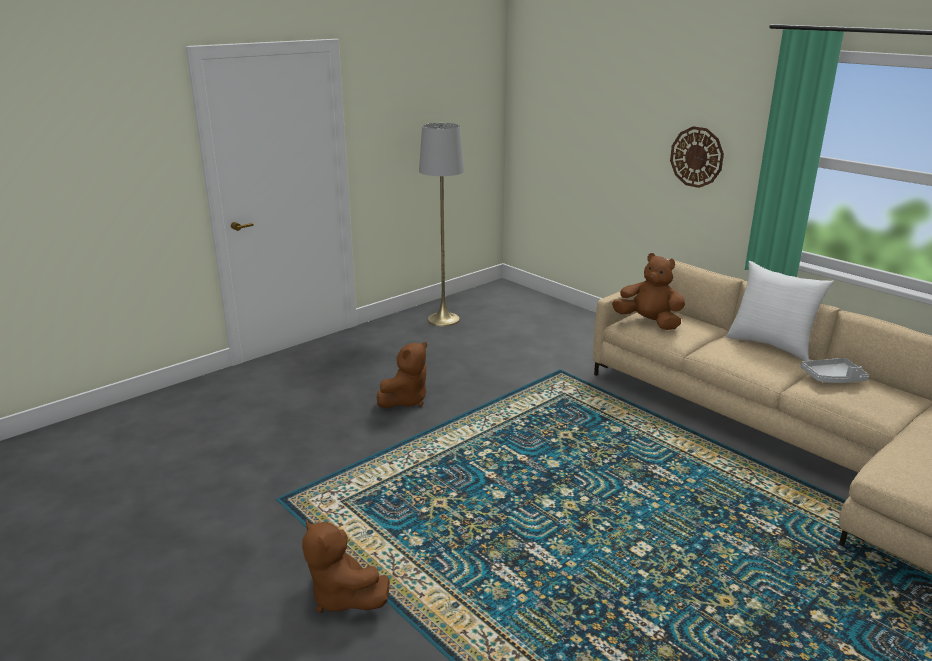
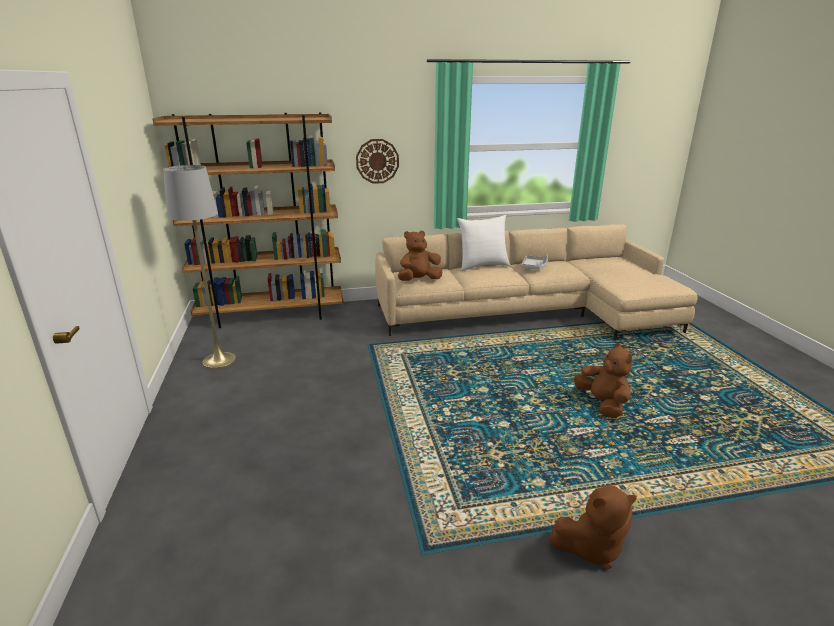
camera: 60 degrees left, 0 degrees up
brown plush toy [377,342,427,408] -> brown plush toy moved to [574,343,632,418]
none -> brown bookcase [153,112,344,328]

